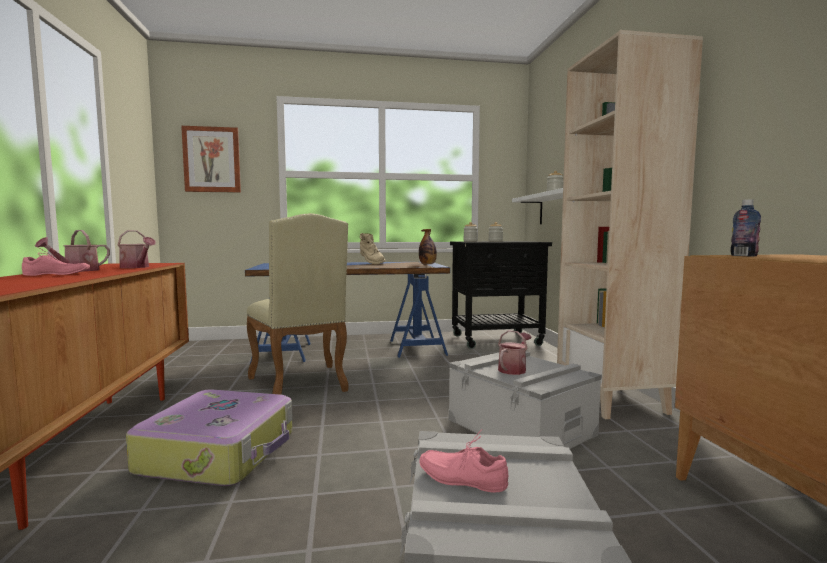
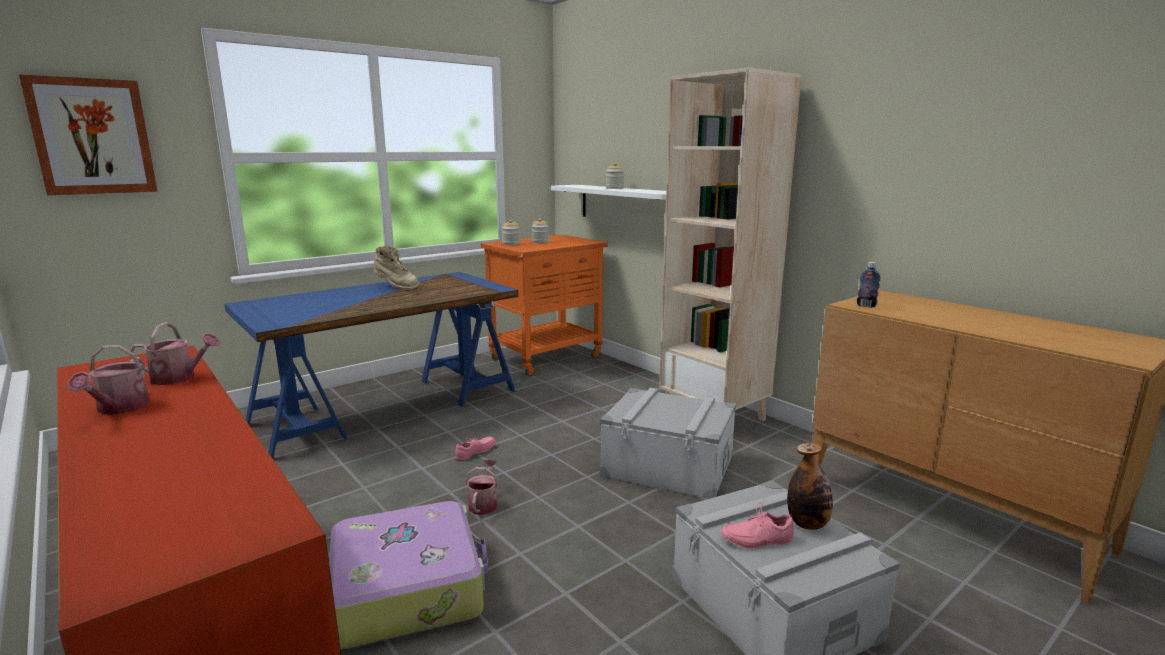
camera: 30 degrees left, 10 degrees up
pink shoe [22,247,90,276] -> pink shoe moved to [455,437,496,460]
beige chair [247,213,348,395] -> none
bottle [419,229,437,265] -> bottle moved to [787,442,833,530]
black cart [450,241,552,349] -> orange cart [480,235,608,377]
watering can [498,330,532,375] -> watering can moved to [465,460,498,515]

